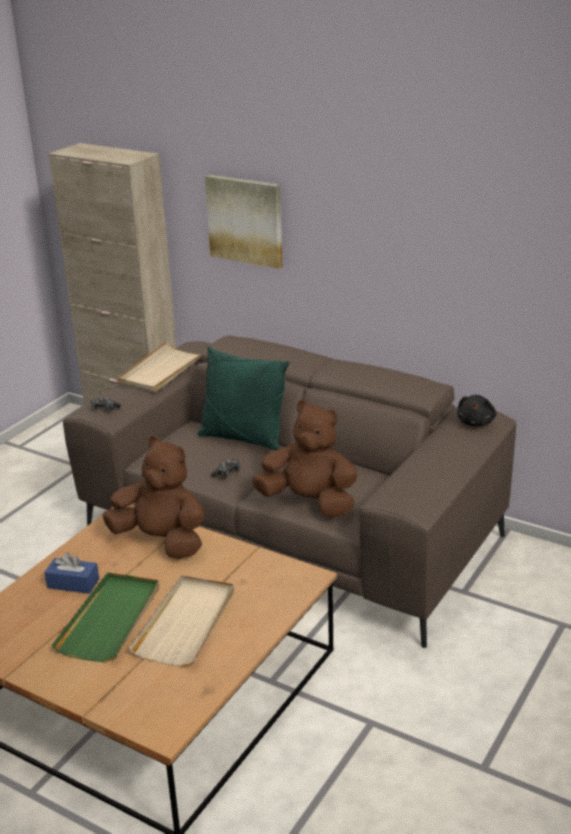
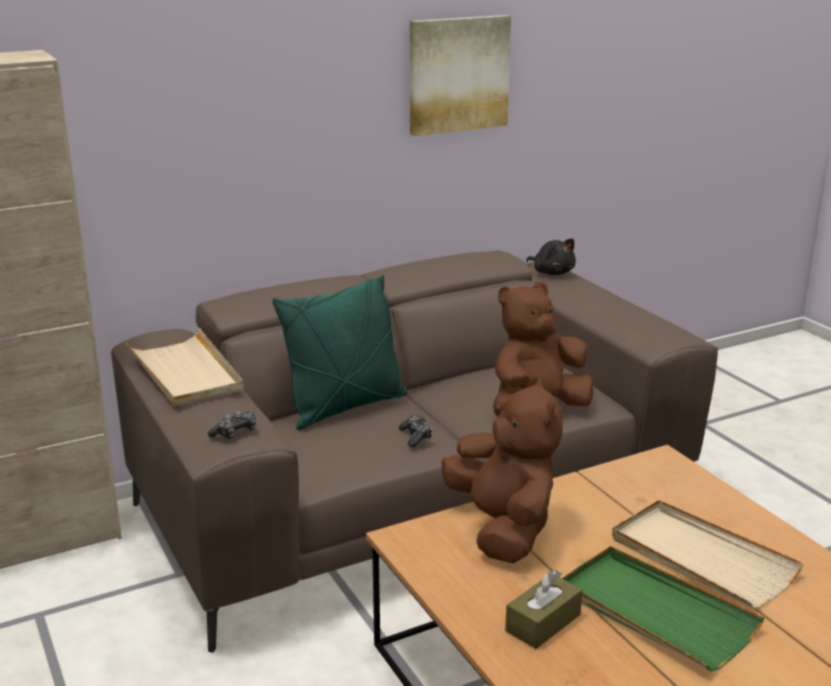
camera: 60 degrees left, 5 degrees down
blue tissue box [44,552,99,594] -> brown tissue box [505,570,582,649]
brown plush toy [102,436,204,559] -> brown plush toy turned 105 degrees clockwise [442,377,562,564]
picture [205,175,283,269] -> picture moved to [410,15,511,136]

